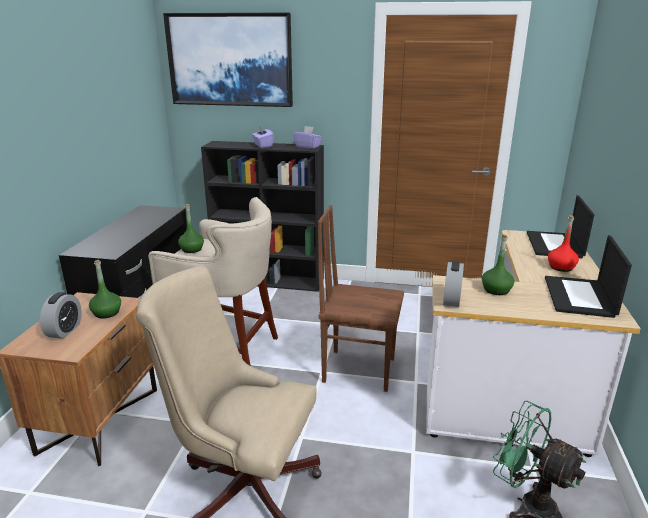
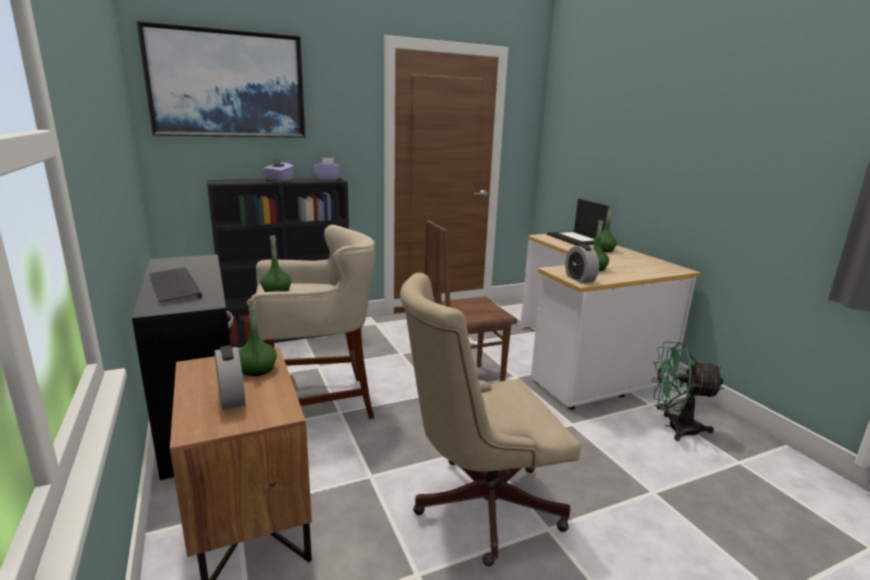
camera: 35 degrees left, 5 degrees down
laptop [545,235,632,318] -> none
red bottle [548,215,579,272] -> green bottle [593,206,617,252]
none -> keyboard [149,267,202,302]

